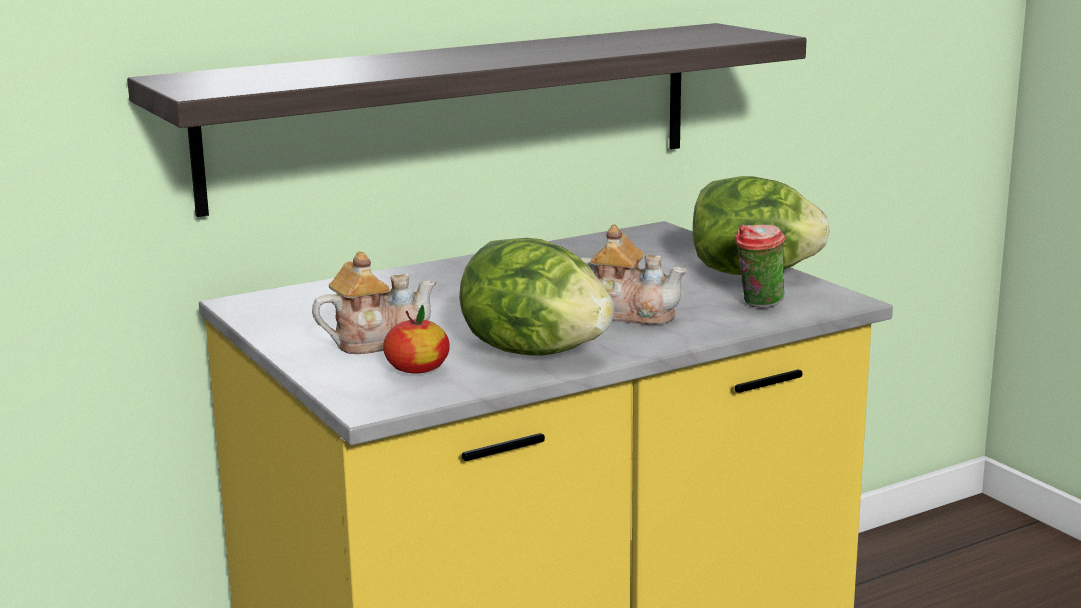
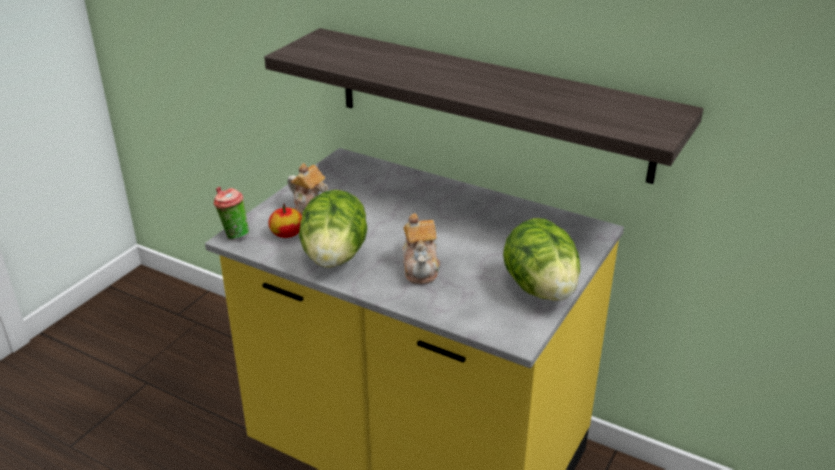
camera: 60 degrees right, 15 degrees up
cup [735,224,786,309] -> cup moved to [214,187,249,240]

